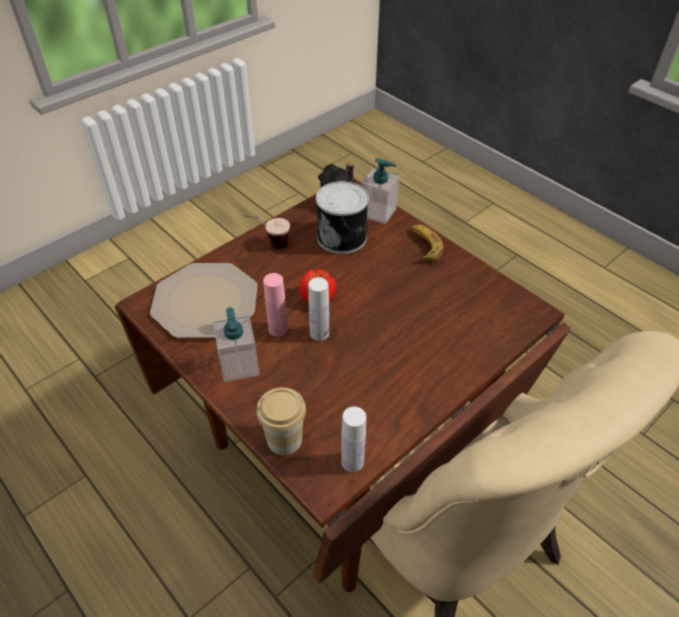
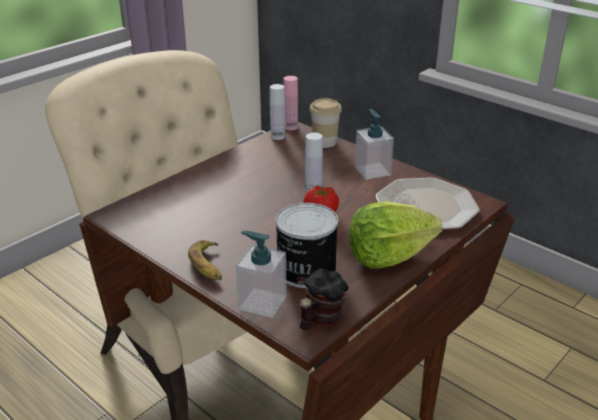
camera: 175 degrees right, 15 degrees down
cup [243,215,290,249] -> lettuce [349,201,442,269]
pink bottle [263,273,288,336] -> pink bottle moved to [283,76,298,130]

